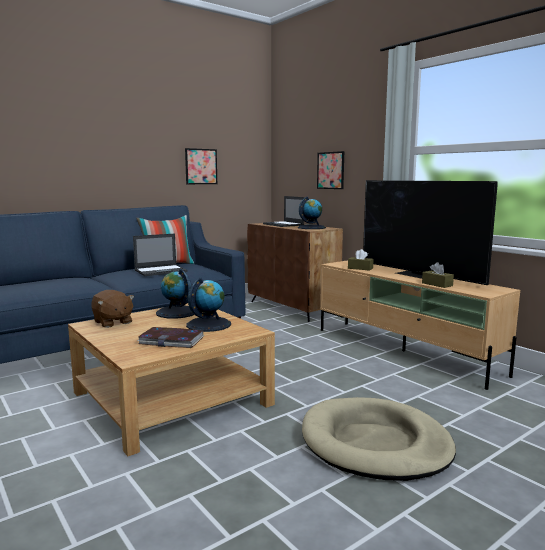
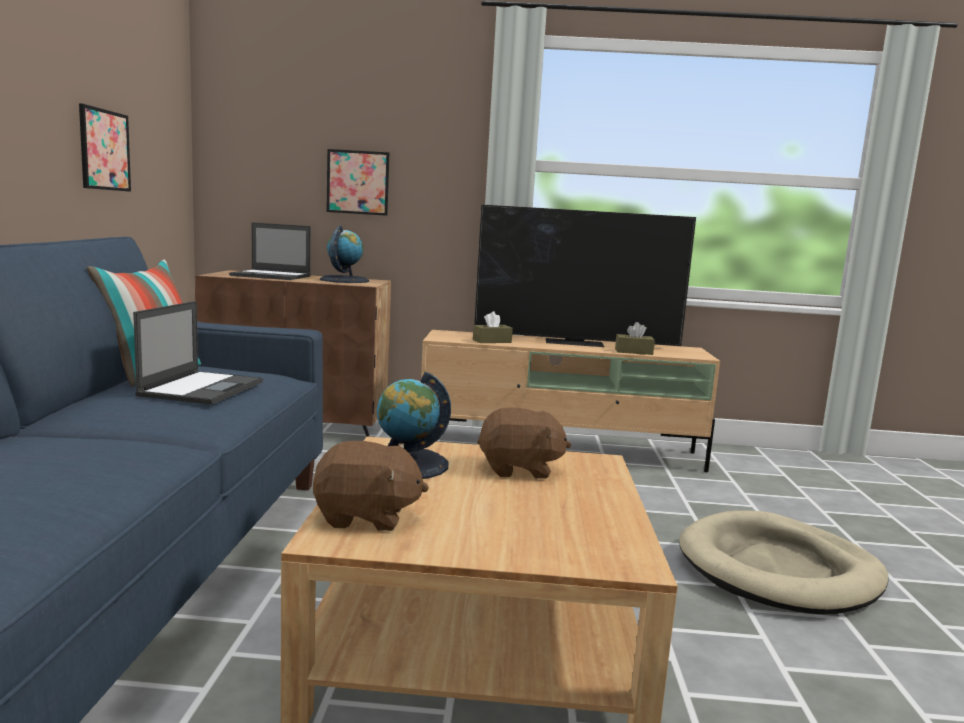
camera: 50 degrees left, 0 degrees up
book [137,327,205,348] -> none
globe [186,277,231,332] -> brown plush toy [477,408,571,478]

